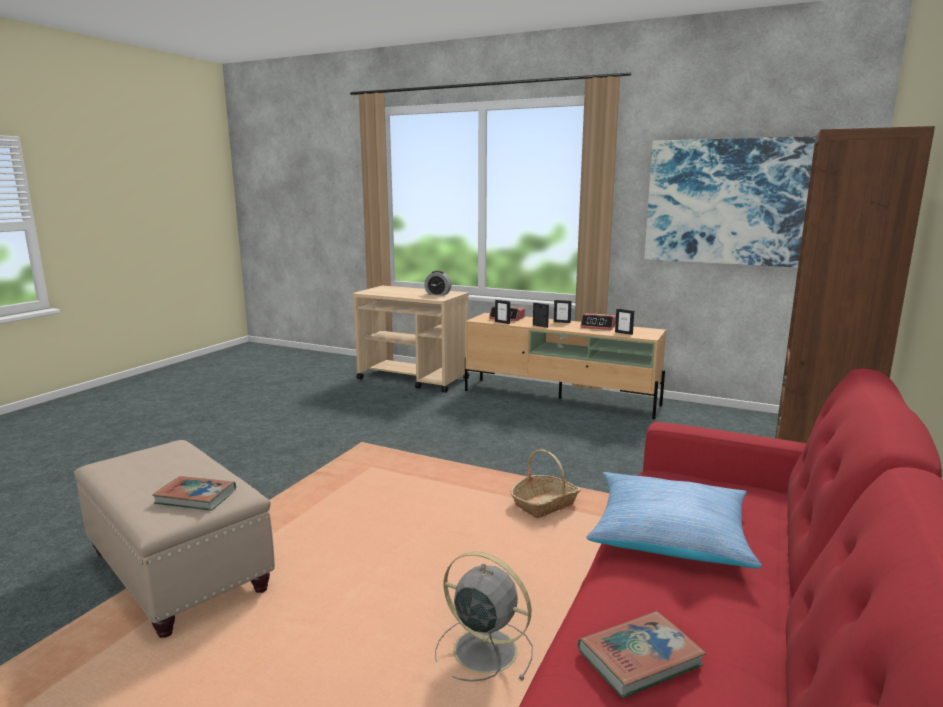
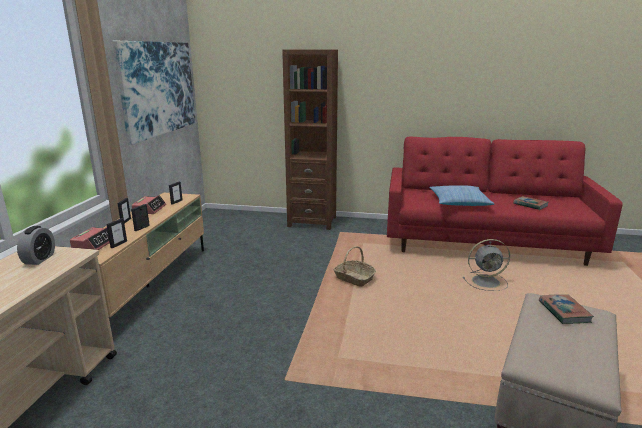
camera: 105 degrees left, 5 degrees up
grey fan [435,552,533,682] -> grey fan turned 105 degrees counterclockwise [463,239,510,291]

